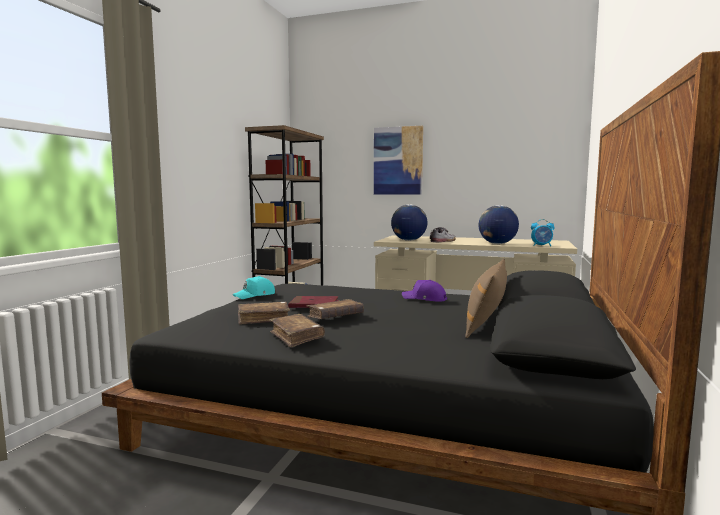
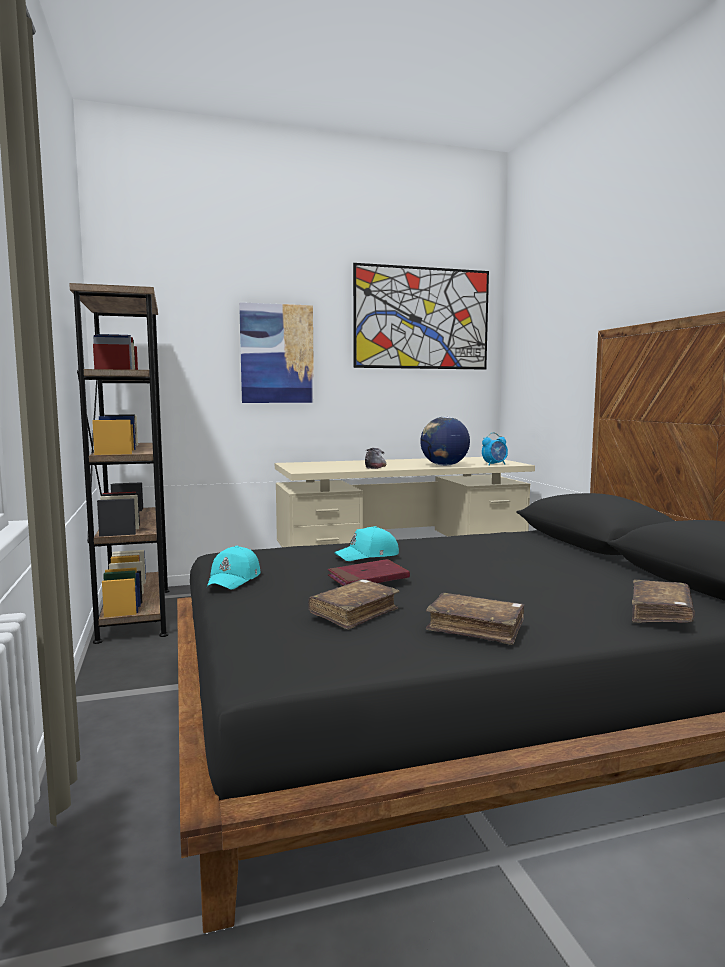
camera: 35 degrees left, 0 degrees up
brown book [307,299,364,319] -> brown book moved to [632,580,695,623]
globe [391,204,427,241] -> none
purple cap [402,280,447,302] -> none
brown pillow [465,259,507,338] -> none
none -> turquoise cap [334,526,399,561]
none -> picture [353,263,489,370]

